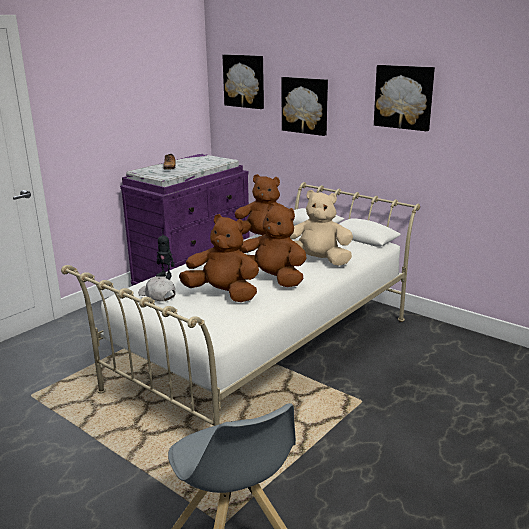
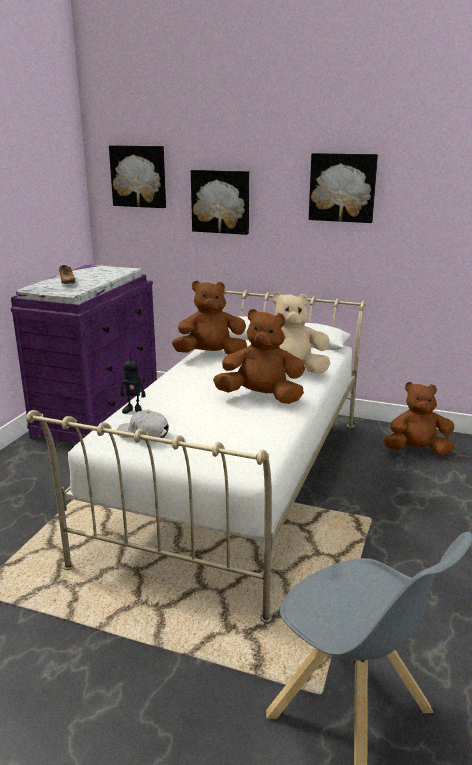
camera: 20 degrees left, 0 degrees up
brown plush toy [179,214,259,302] -> brown plush toy moved to [384,382,454,456]

